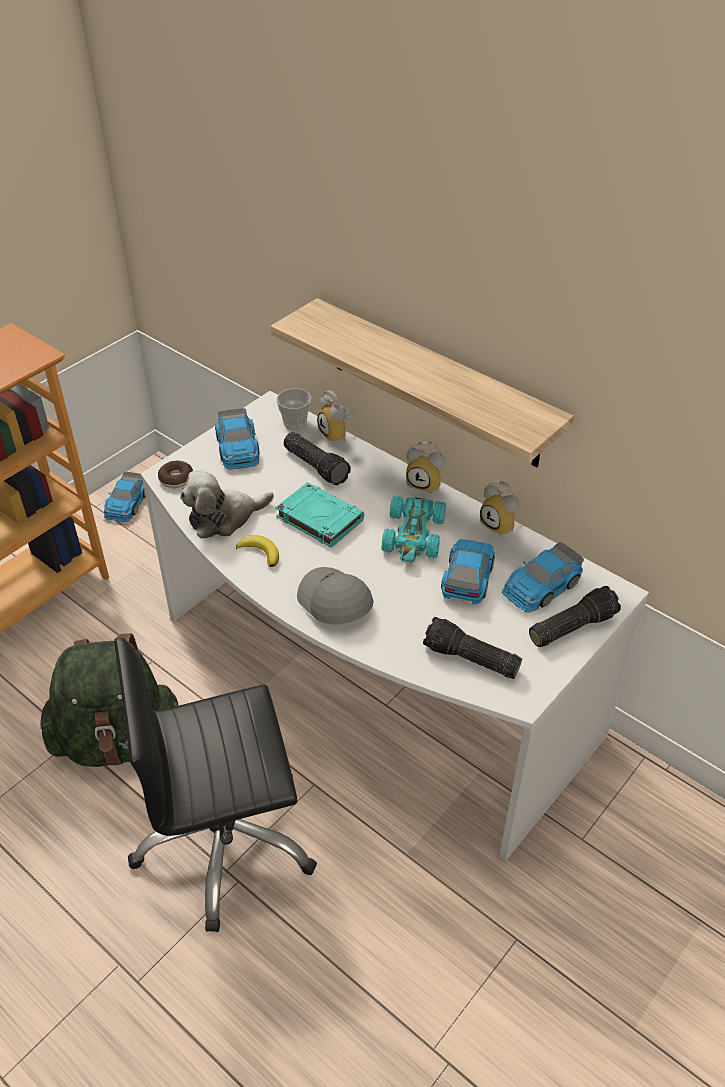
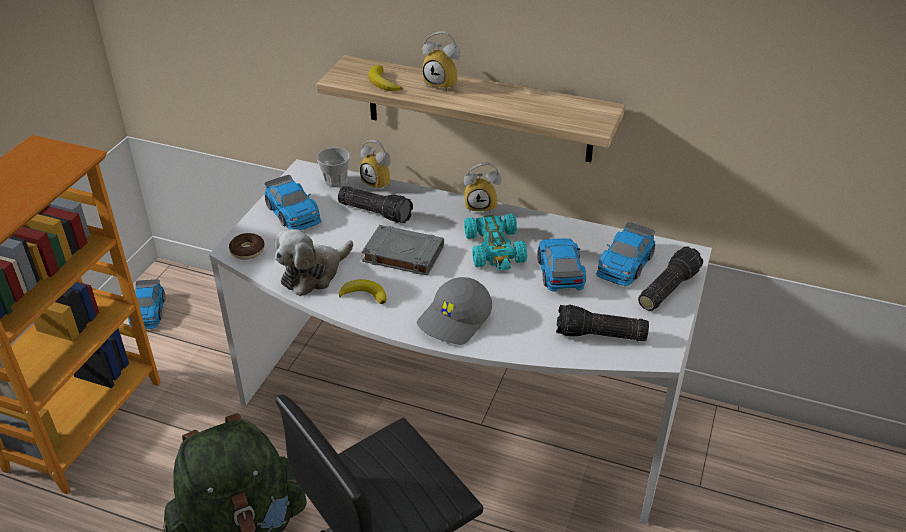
camera: 20 degrees left, 5 degrees down
turquoise book [276,482,365,548] -> grey book [362,225,444,276]
grey cap [297,567,374,624] -> grey cap turned 90 degrees counterclockwise [417,277,492,345]
alarm clock [480,481,520,536] -> alarm clock moved to [422,31,460,91]
none -> banana [368,65,403,91]

